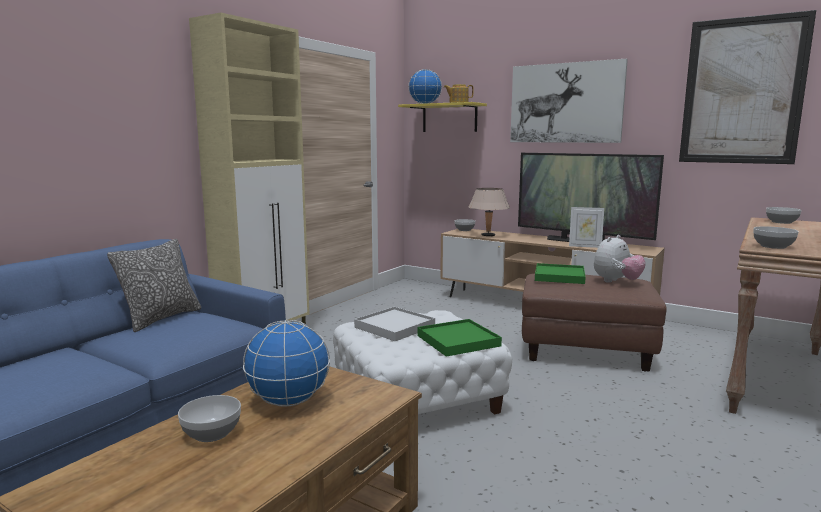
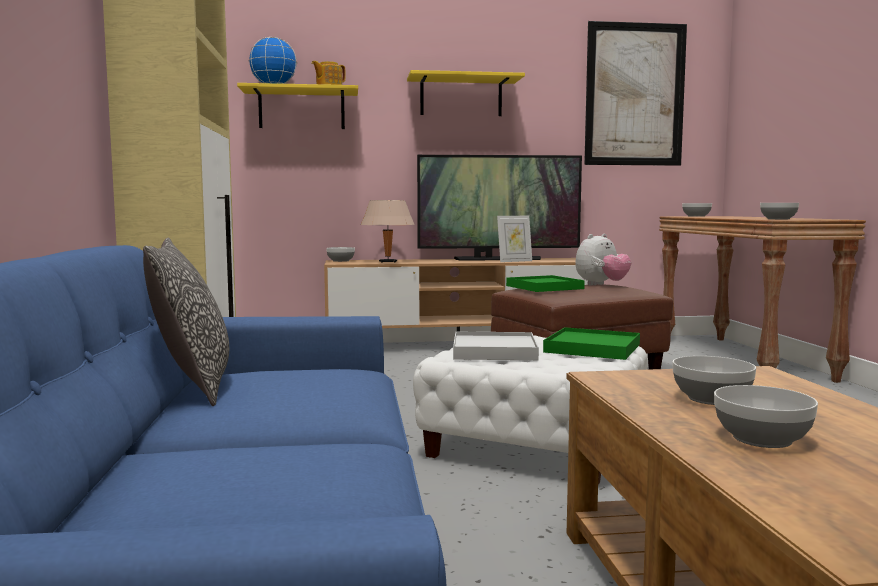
camera: 40 degrees left, 5 degrees down
globe [243,320,330,407] -> bowl [672,356,756,405]
picture [510,59,628,143] -> yellow shelf [407,70,525,116]
plush toy [594,235,646,283] -> plush toy turned 45 degrees clockwise [575,233,631,286]

